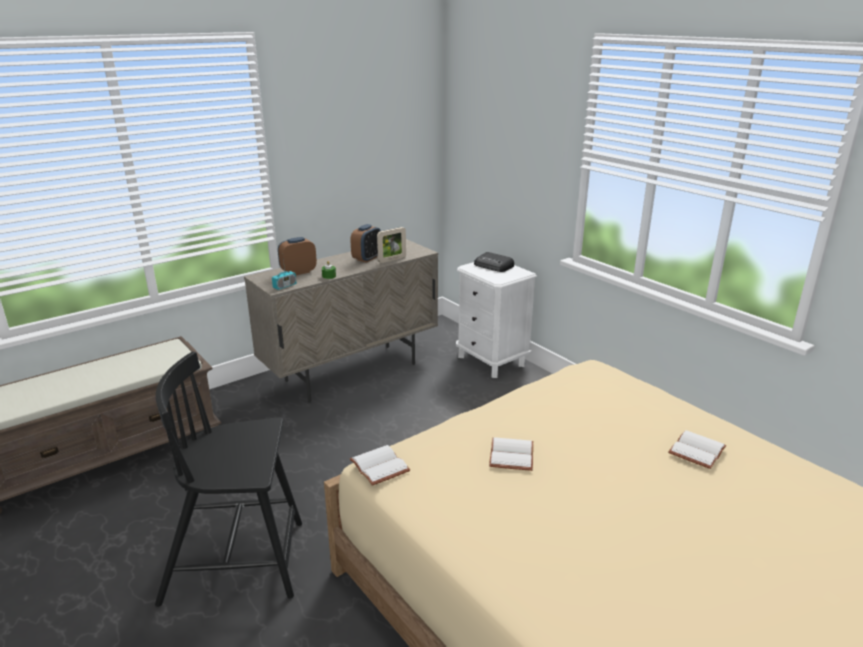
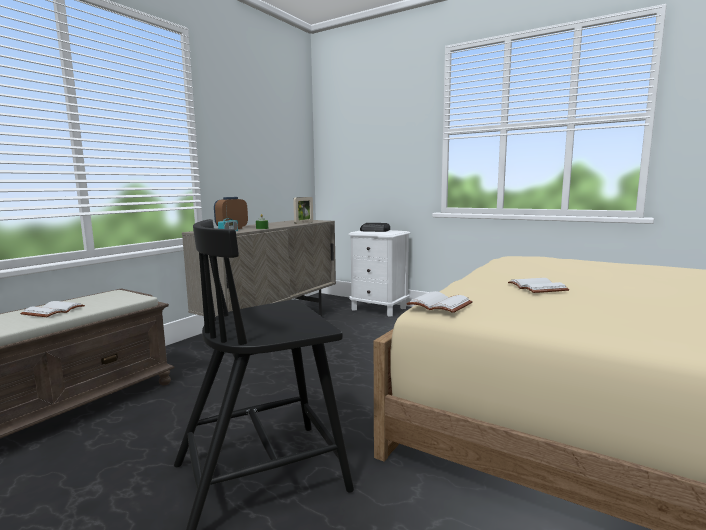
camera: 20 degrees left, 15 degrees down
alarm clock [350,224,381,263] -> none
white book [668,430,726,469] -> white book moved to [20,301,85,317]

